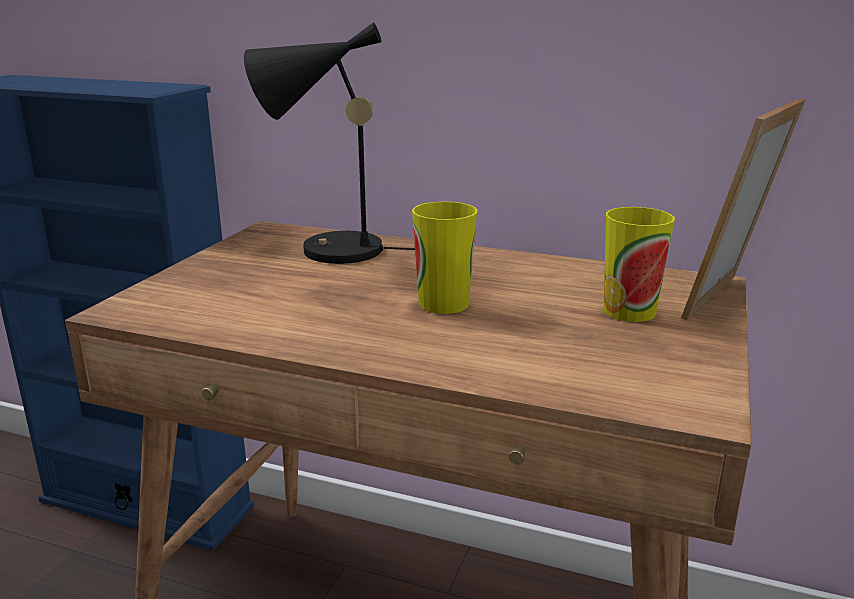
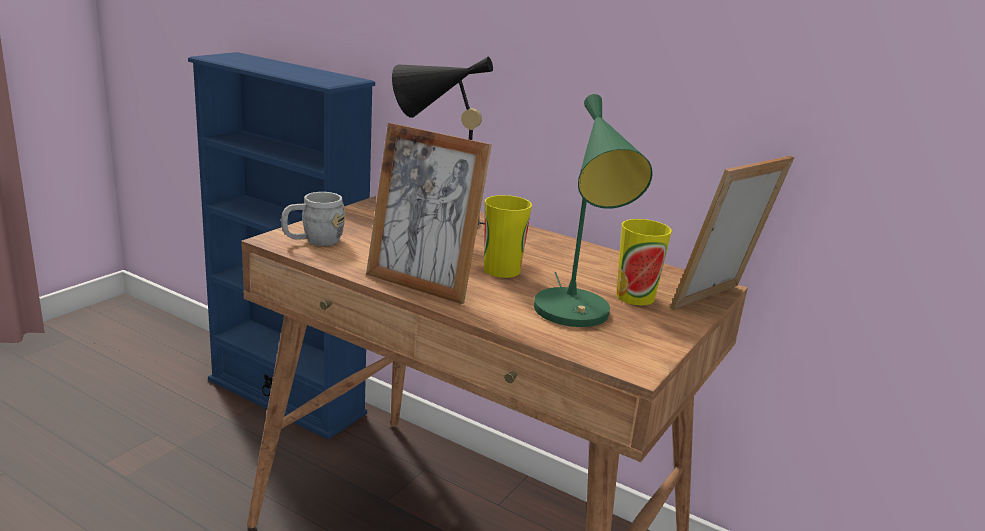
camera: 10 degrees right, 0 degrees up
none -> grey mug [281,192,345,246]
none -> picture frame [366,123,492,304]
none -> green table lamp [534,94,653,327]

